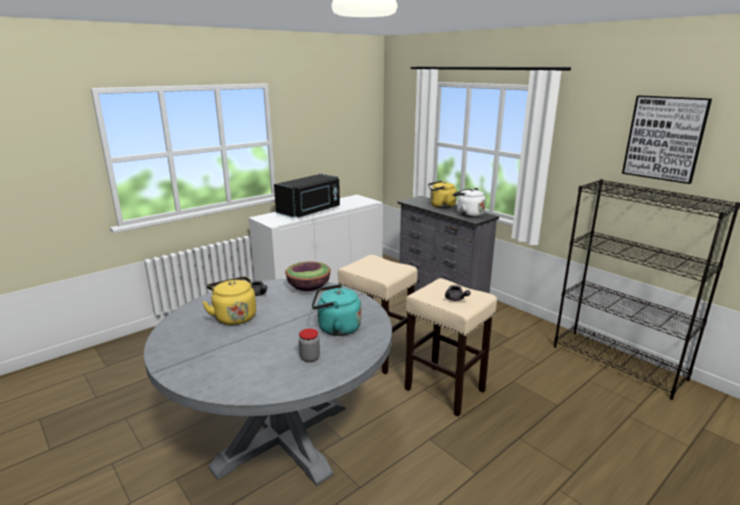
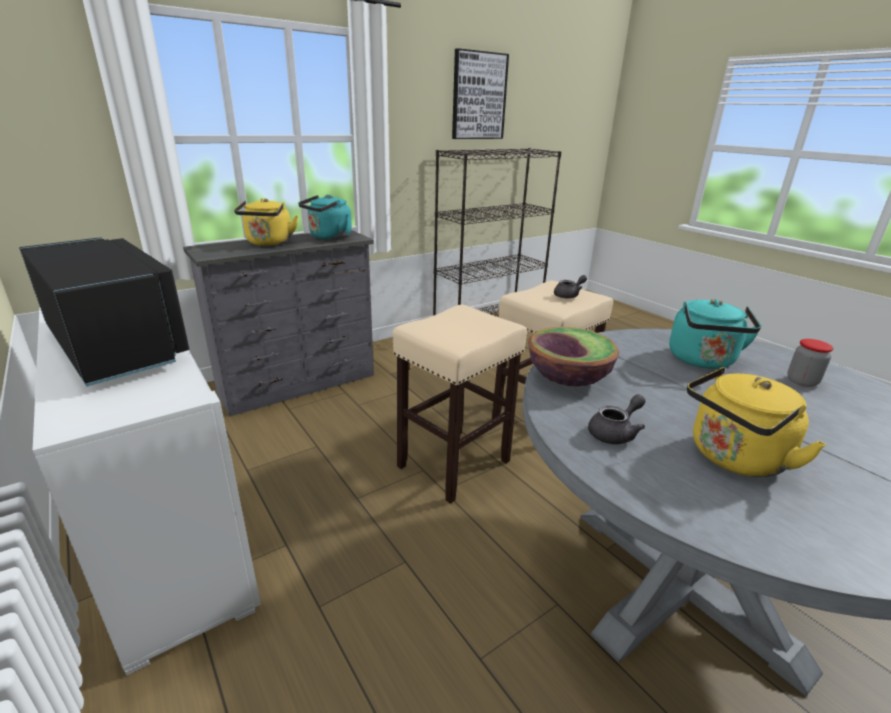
camera: 85 degrees left, 5 degrees up
white kettle [453,188,486,217] -> turquoise kettle [298,195,352,240]

